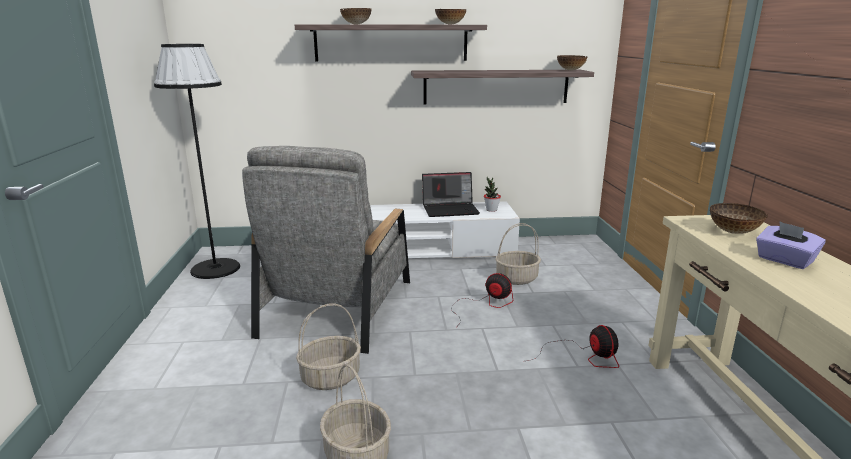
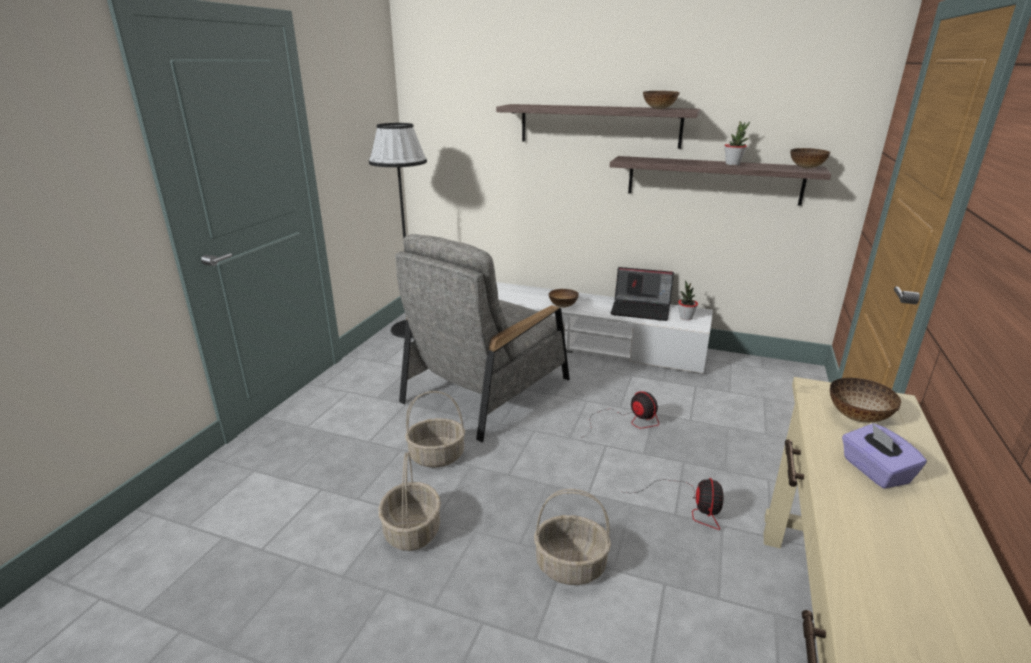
camera: 25 degrees right, 5 degrees up
bowl [340,8,371,24] -> bowl moved to [549,289,579,308]
basket [495,223,541,285] -> basket moved to [534,489,611,585]
none -> potted plant [724,121,750,165]

